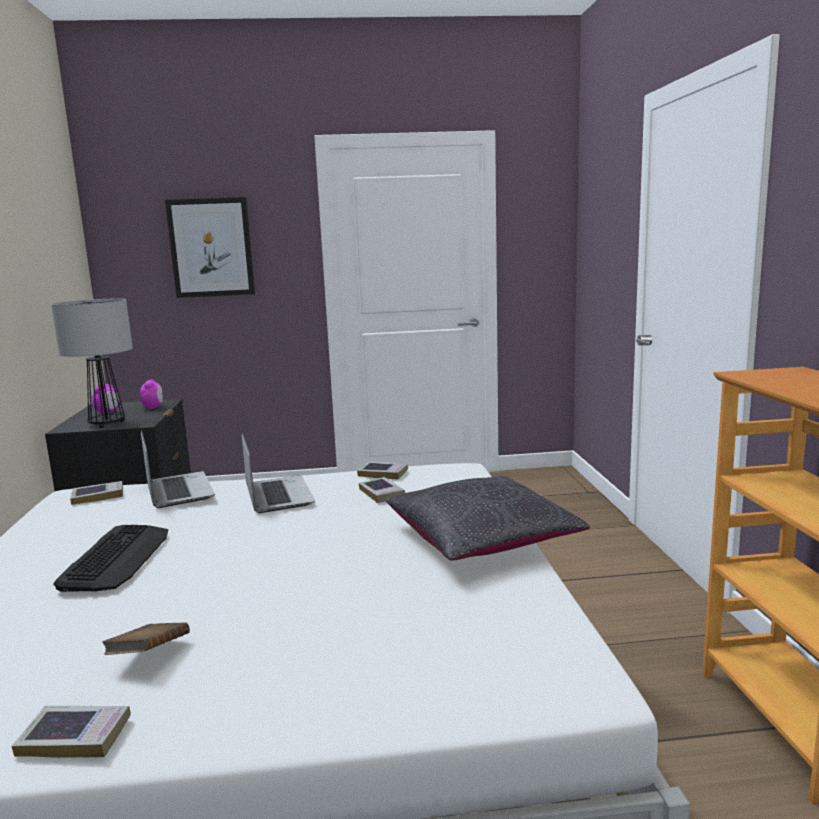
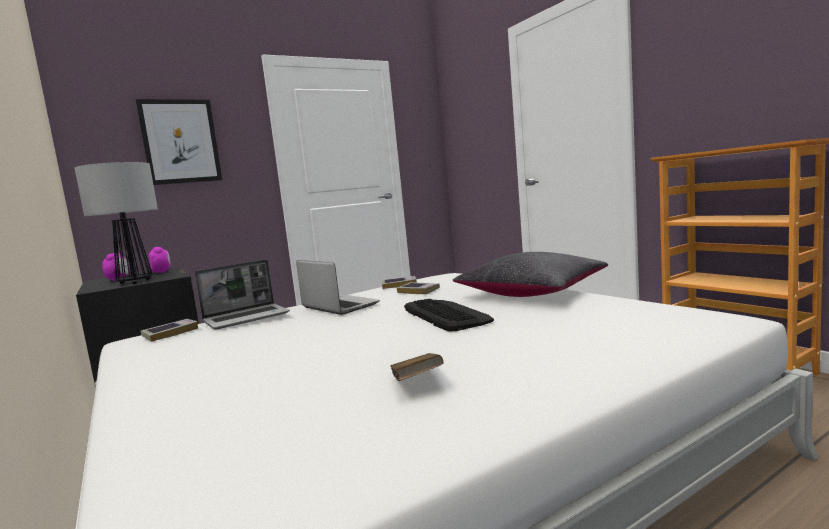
camera: 25 degrees left, 5 degrees down
book [11,706,131,758] -> none
keyboard [53,525,168,592] -> keyboard moved to [404,299,494,332]
laptop [141,431,215,508] -> laptop turned 105 degrees clockwise [194,259,290,329]

